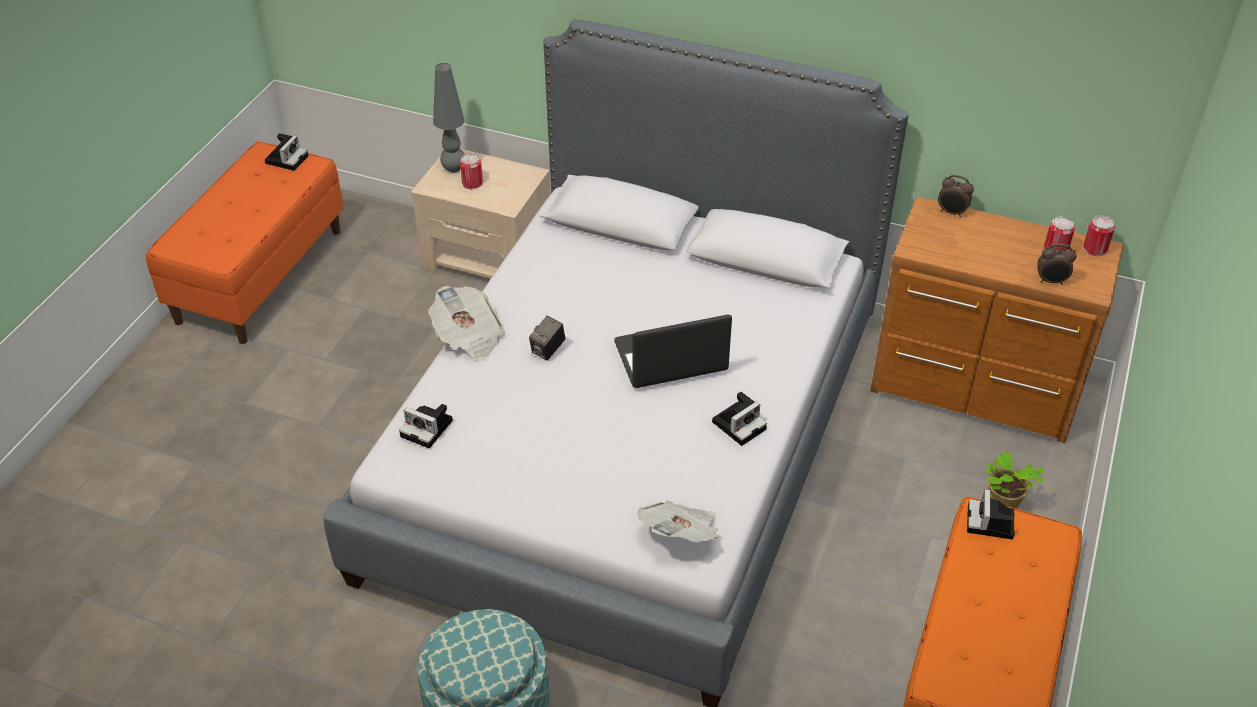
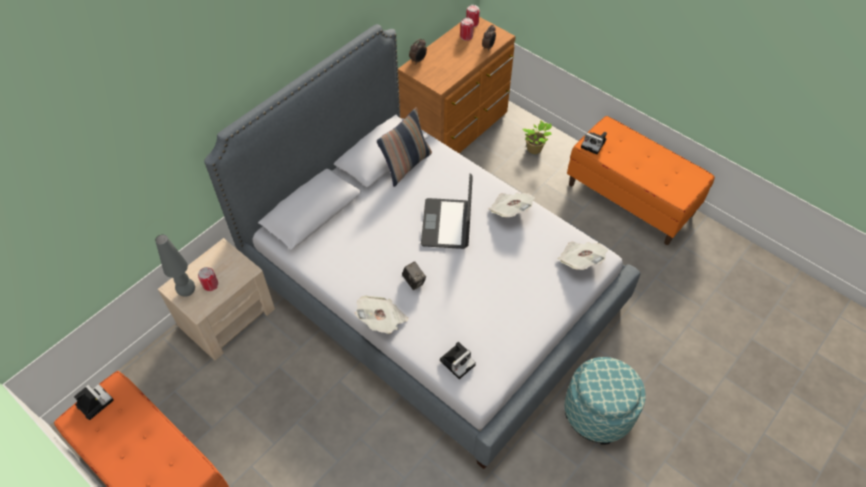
camera: 70 degrees left, 10 degrees up
camera [712,392,767,446] -> newspaper [488,193,535,217]
none -> pillow [377,107,432,187]

